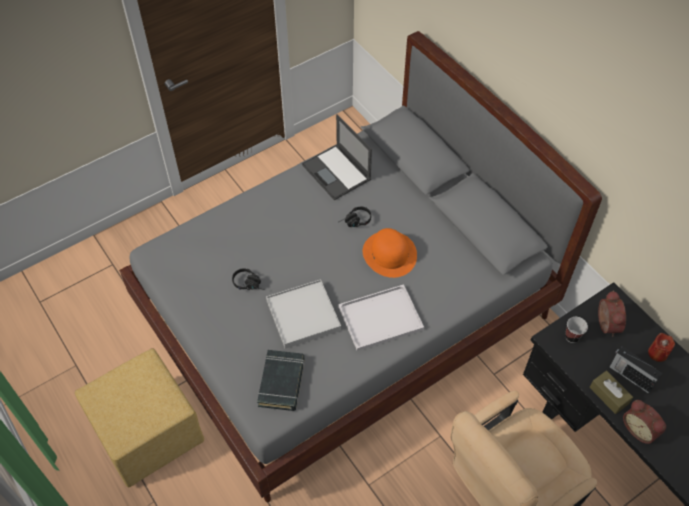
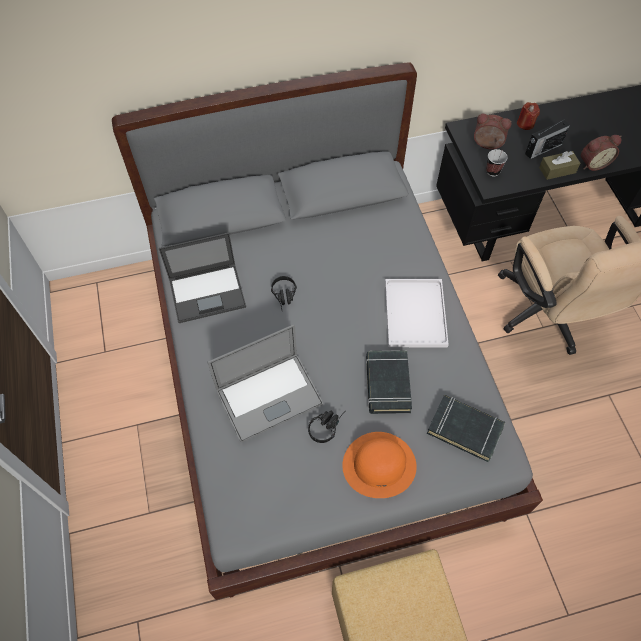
camera: 70 degrees left, 5 degrees up
white tray [266,279,341,349] -> black book [366,350,412,414]
orange hat [363,228,417,278] -> orange hat moved to [342,432,417,498]
none -> laptop [208,324,323,443]

